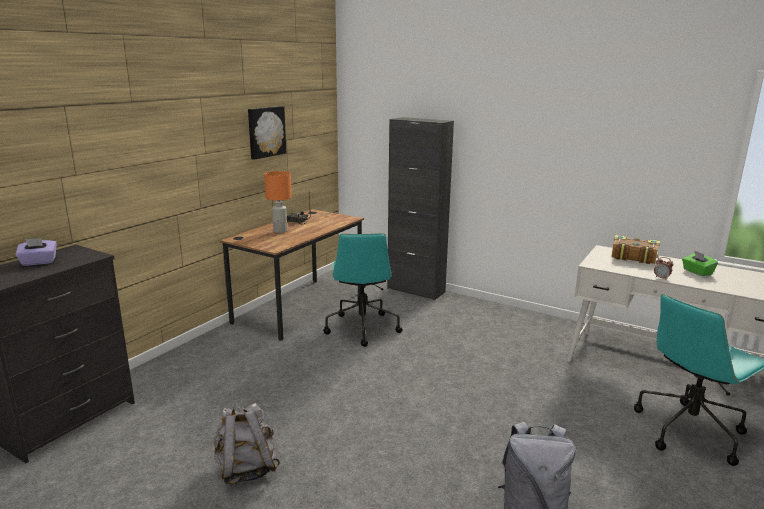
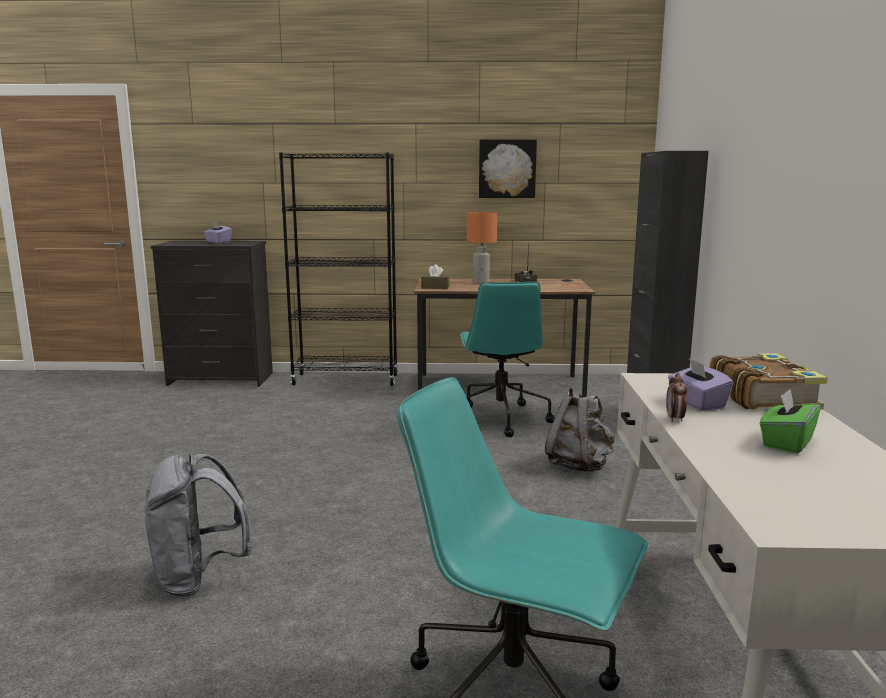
camera: 60 degrees right, 5 degrees down
grey backpack [214,403,280,485] -> grey backpack moved to [545,387,614,472]
turquoise office chair [323,233,403,347] -> turquoise office chair turned 60 degrees counterclockwise [460,281,555,437]
none -> black bookcase [279,153,398,386]
none -> brown tissue box [421,264,450,289]
none -> purple tissue box [668,358,734,411]

